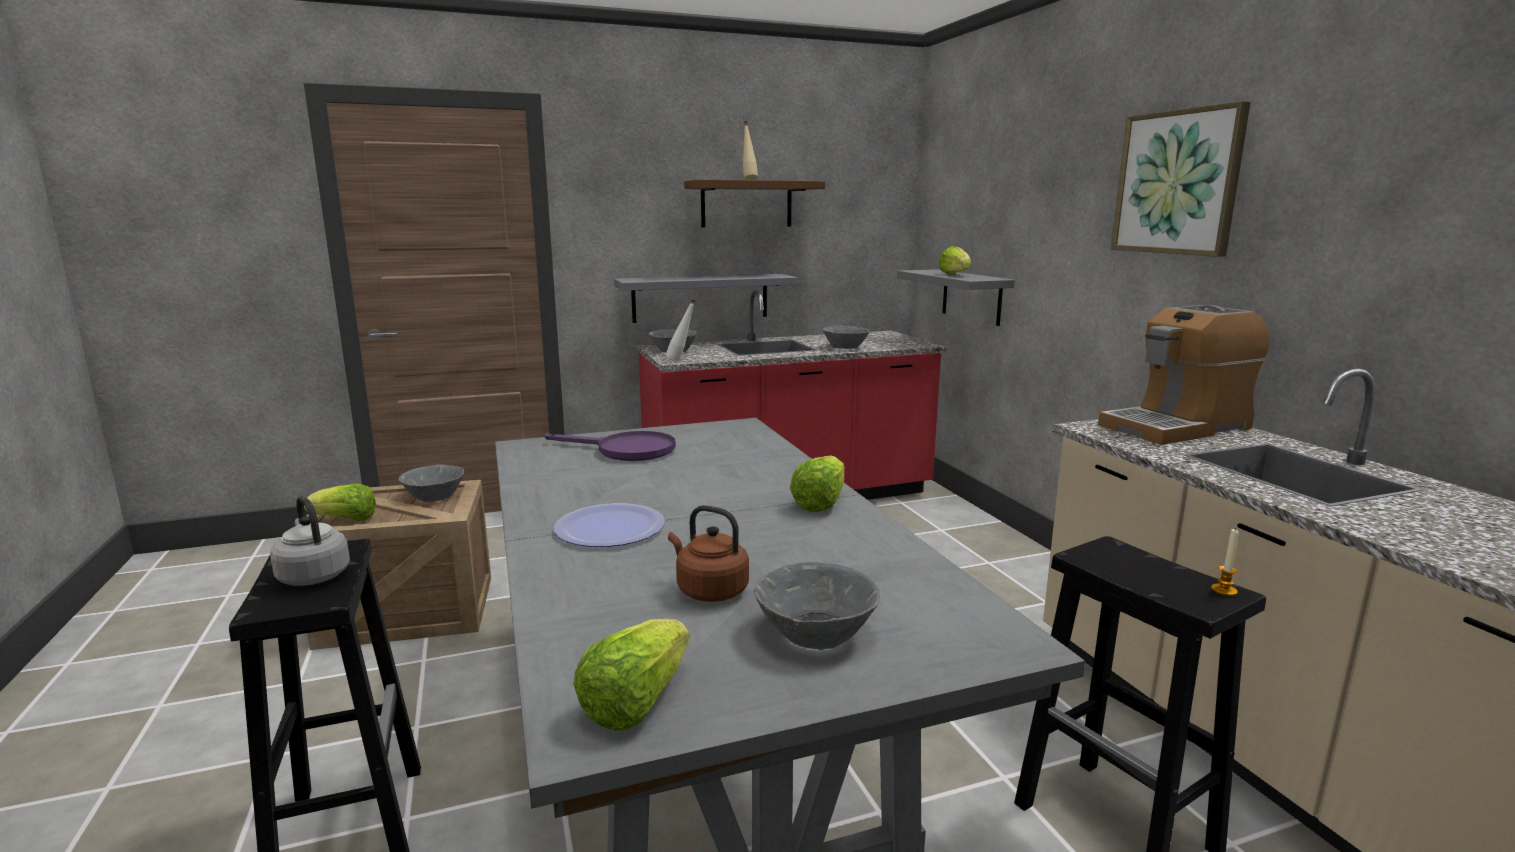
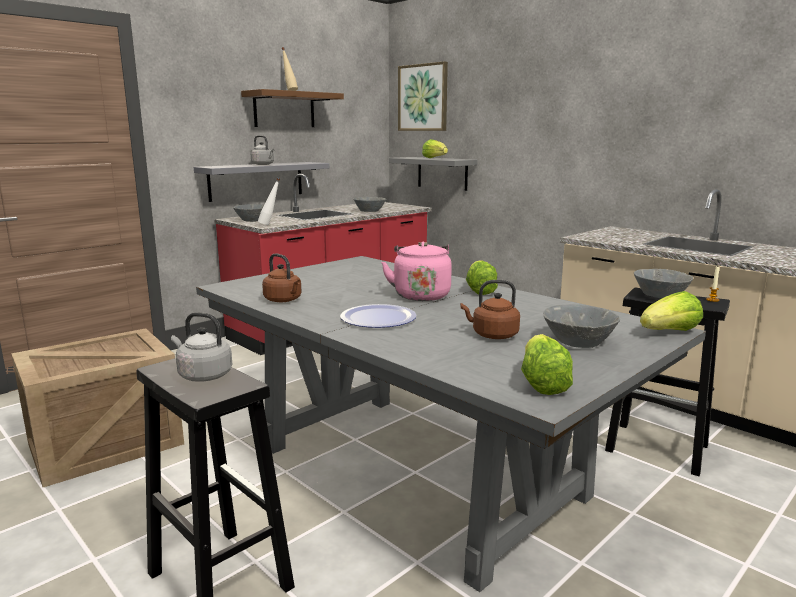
camera: 25 degrees left, 0 degrees up
lettuce [304,483,376,521] -> lettuce moved to [640,291,703,331]
grey bowl [399,465,464,502] -> grey bowl moved to [634,269,693,298]
purple frying pan [545,431,676,461] -> none
coffee machine [1098,305,1270,445] -> none
picture [1111,101,1251,257] -> picture moved to [398,61,448,131]
none -> grey kettle [251,135,274,165]
none -> brown kettle [262,253,302,302]
none -> pink kettle [381,241,452,301]

